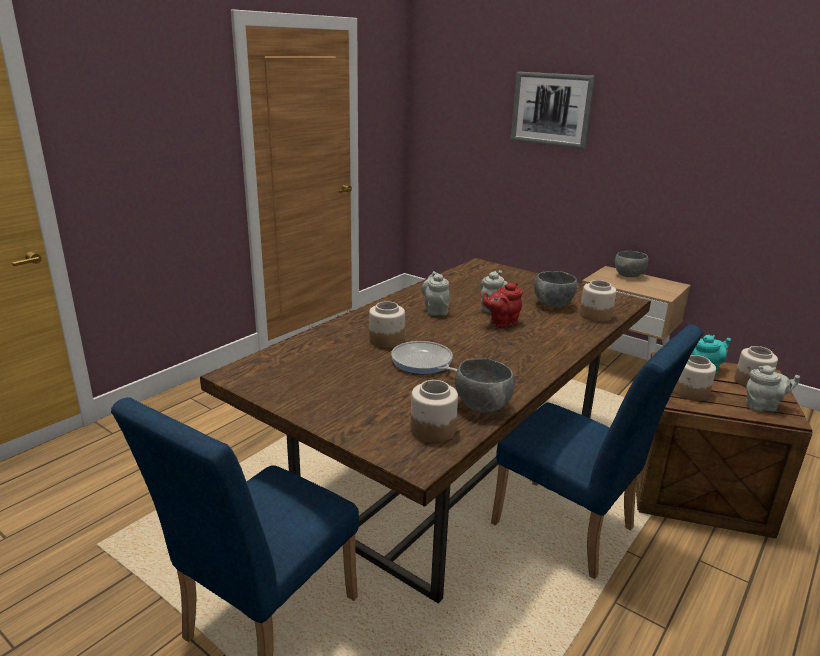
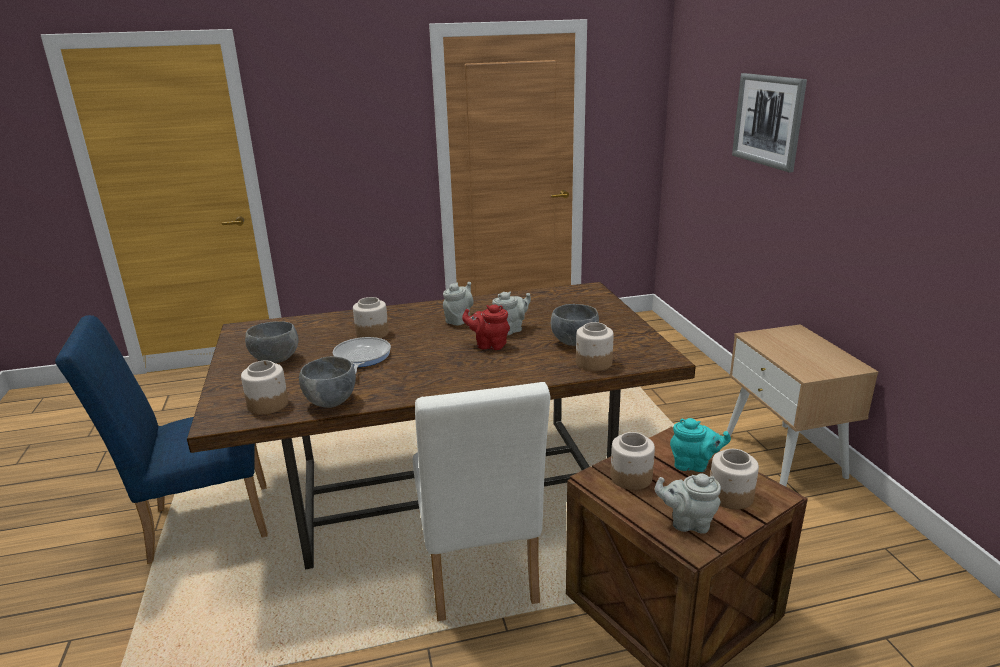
camera: 40 degrees right, 0 degrees up
blue chair [491,324,703,579] -> white chair [413,382,550,621]
grey bowl [615,251,649,277] -> grey bowl moved to [245,321,299,363]
grey teapot [746,365,800,412] -> grey teapot turned 150 degrees clockwise [655,473,721,534]

